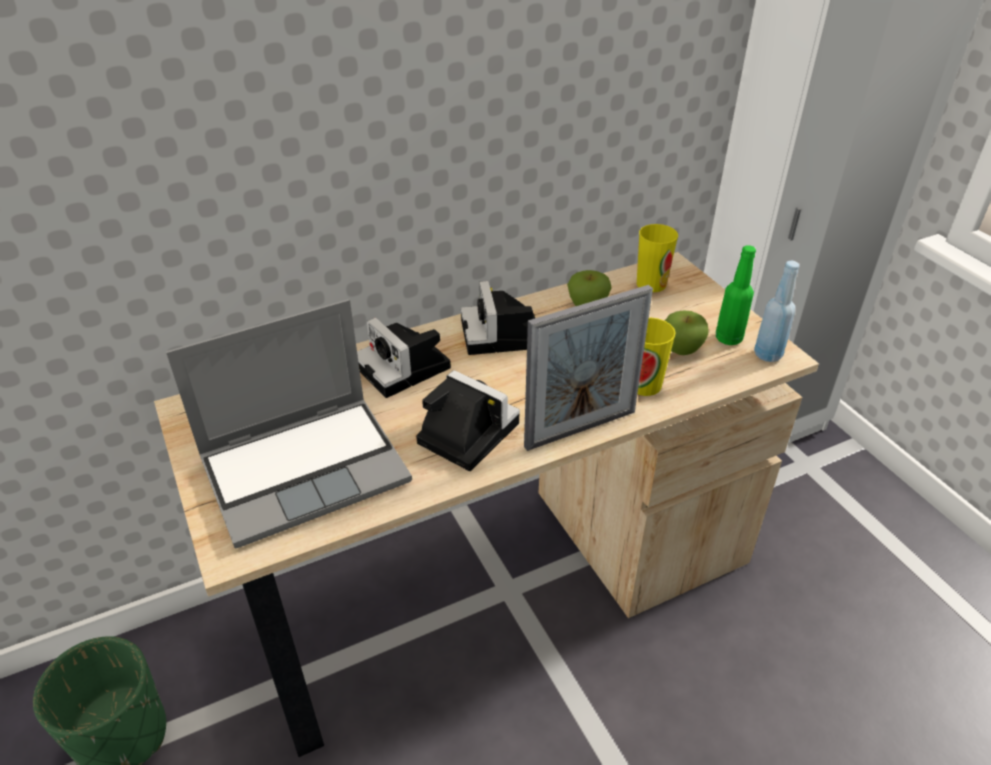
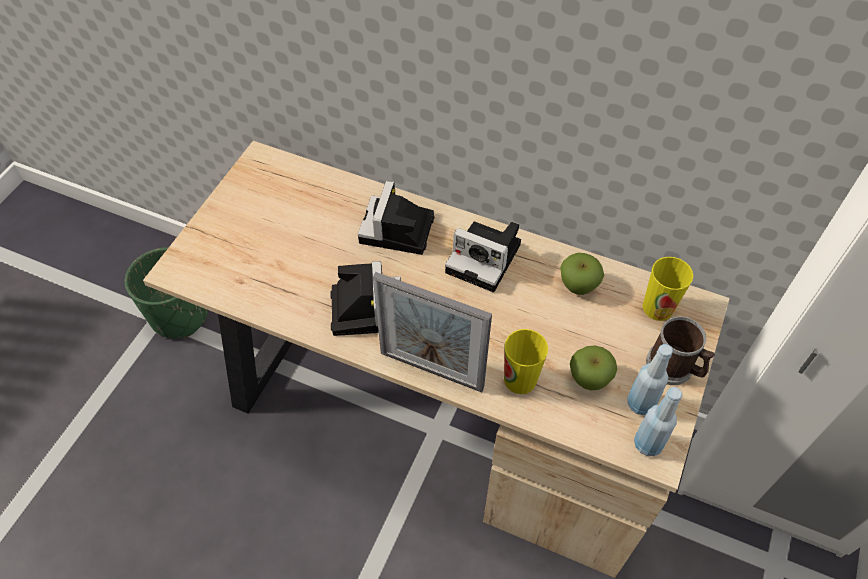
camera: 50 degrees right, 15 degrees up
laptop [166,299,412,548] -> none
camera [461,281,535,355] -> camera turned 105 degrees counterclockwise [445,222,521,292]
green bottle [716,245,756,345] -> blue bottle [627,344,673,415]
none -> mug [646,316,715,385]

